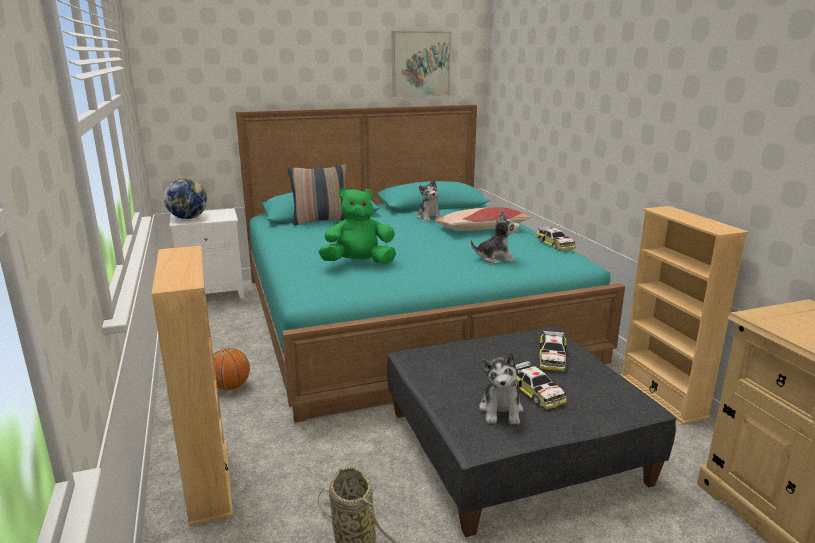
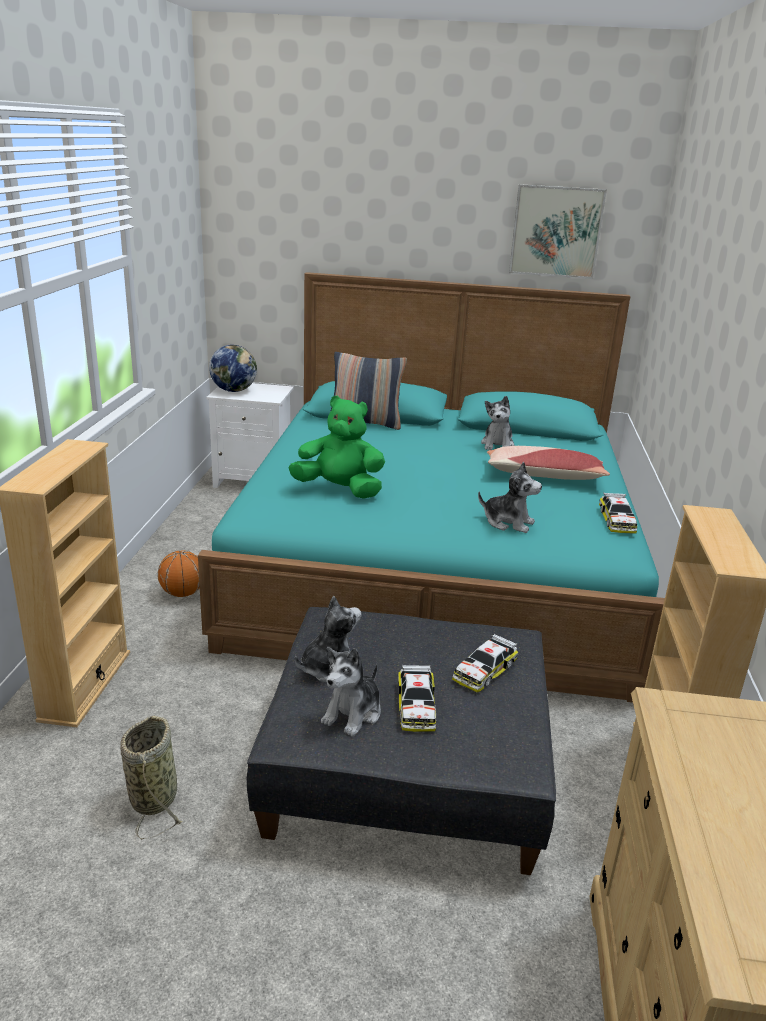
camera: 25 degrees right, 5 degrees up
none -> plush toy [295,596,361,682]

